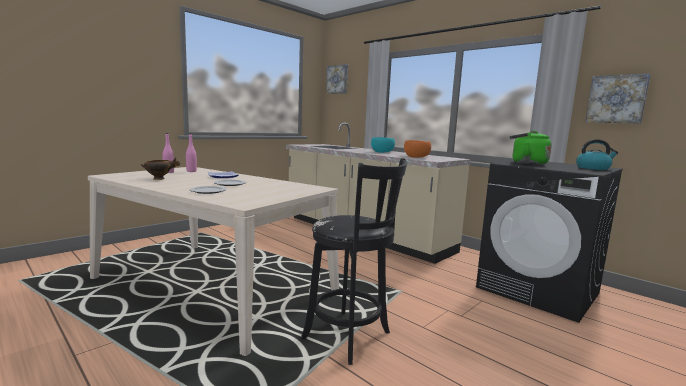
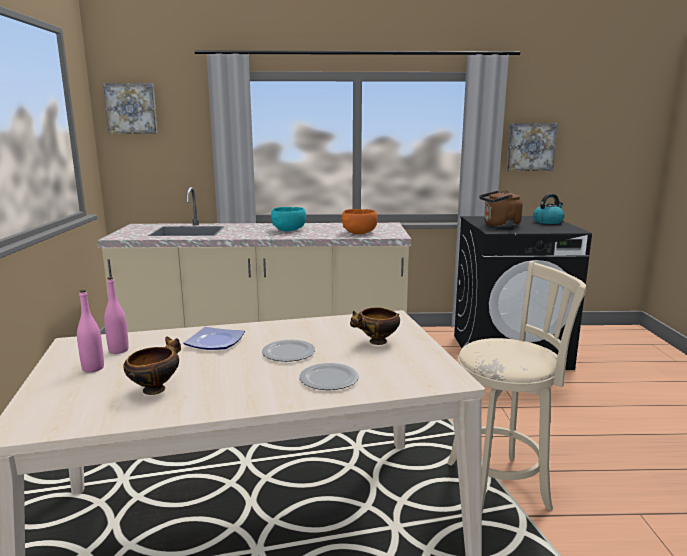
camera: 45 degrees left, 5 degrees up
black stool [301,158,407,365] -> beige stool [447,261,586,512]
green kettle [510,131,552,165] -> brown kettle [479,190,523,228]
none -> bowl [350,307,400,345]

